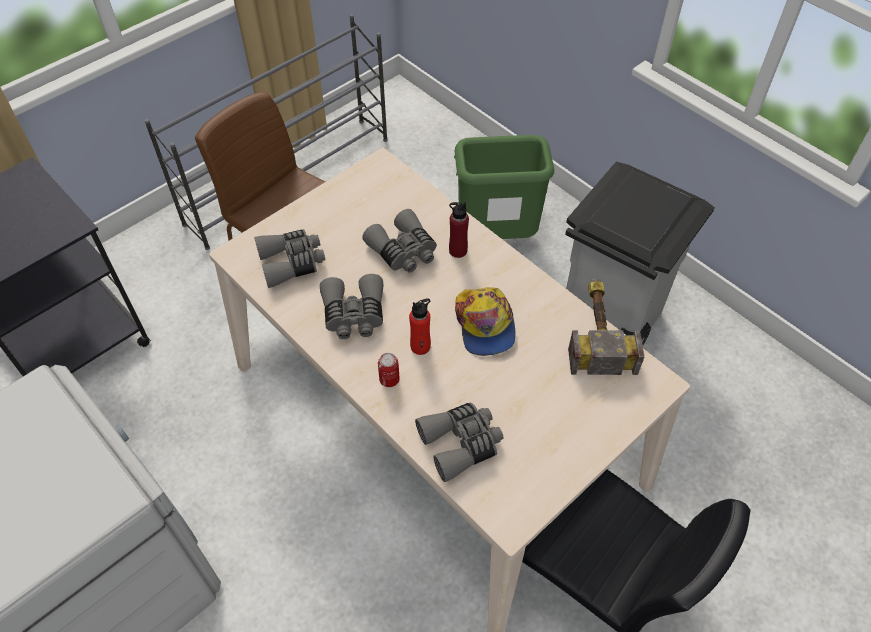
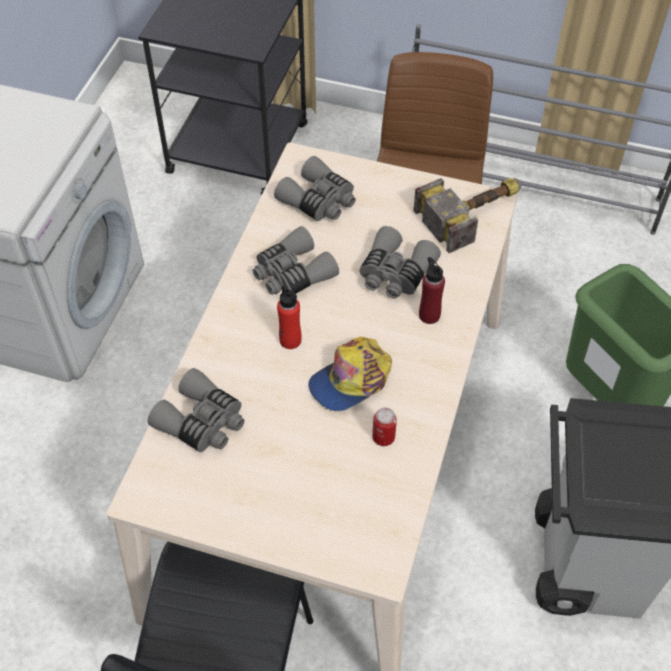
camera: 60 degrees right, 0 degrees up
can [378,353,400,387] -> can moved to [372,408,397,446]
hammer [568,278,645,375] -> hammer moved to [413,178,522,253]

